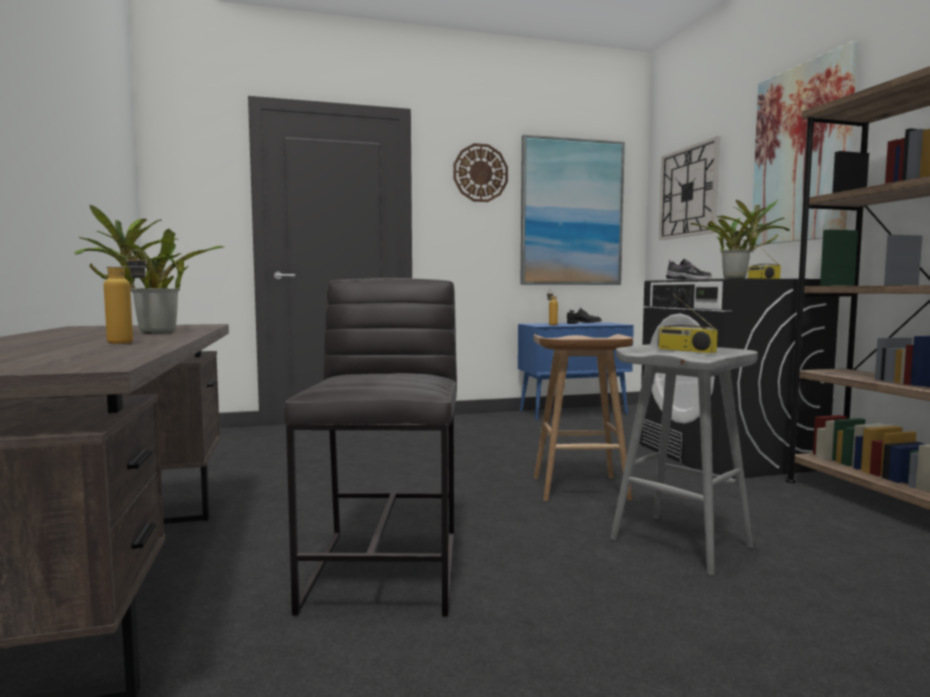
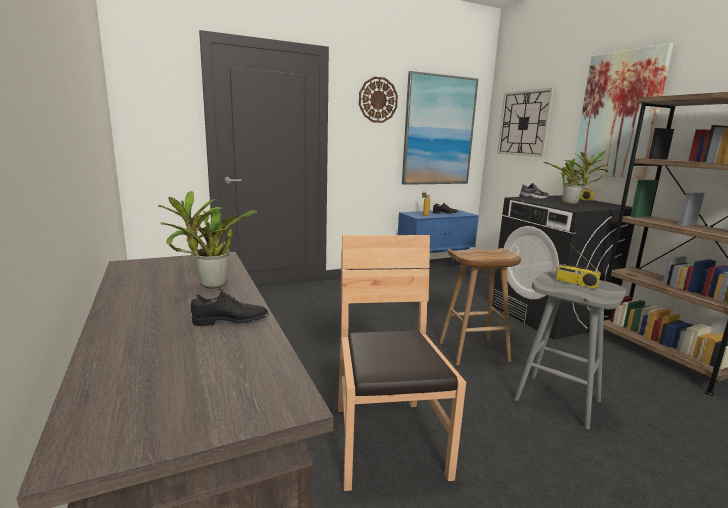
camera: 10 degrees left, 10 degrees up
bottle [104,249,147,344] -> black shoe [191,288,269,326]
grey stool [284,278,457,616] -> brown chair [338,235,466,491]

